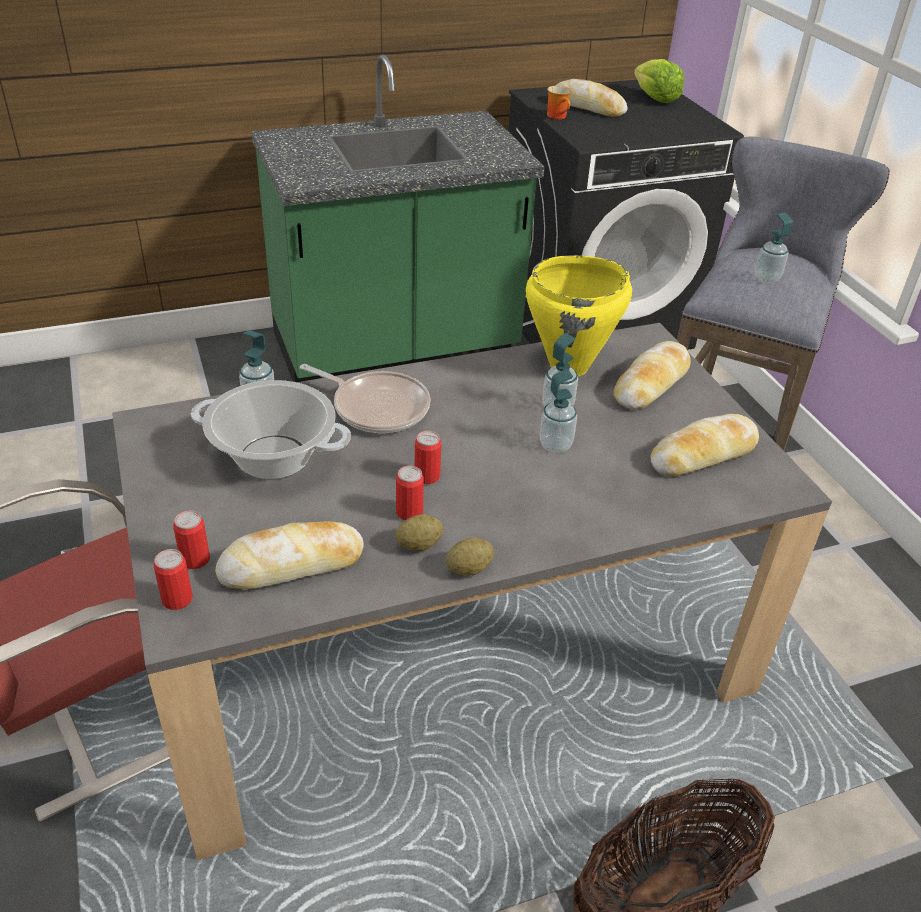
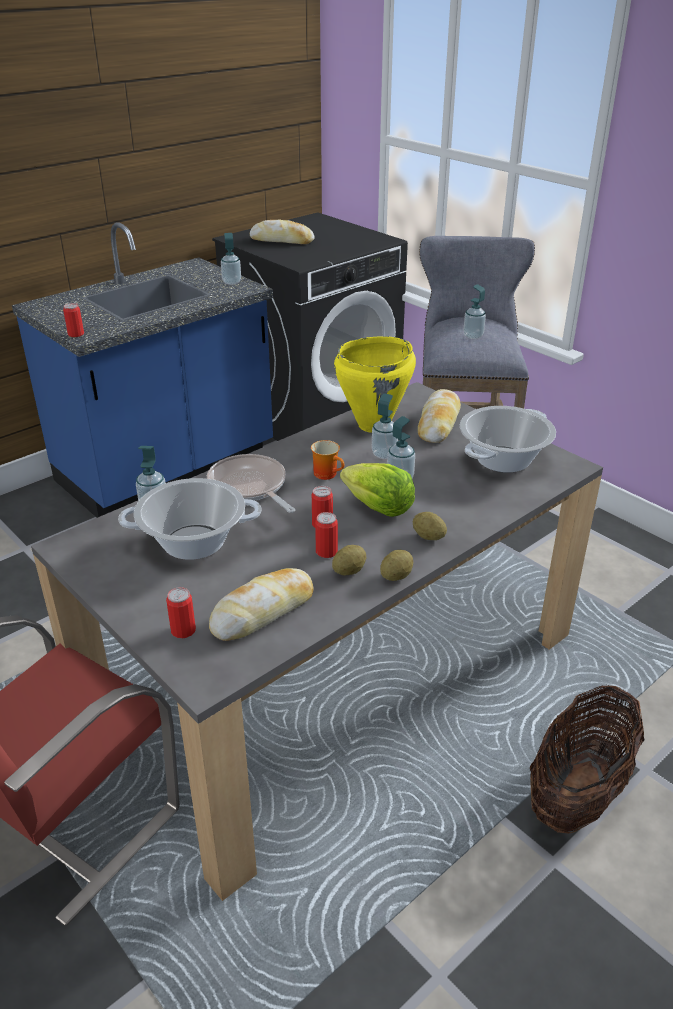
camera: 20 degrees left, 5 degrees down
can [154,549,193,610] -> can moved to [63,303,84,337]
green counter [251,55,545,382] -> blue counter [12,222,273,518]
frying pan [300,364,430,433] -> frying pan turned 135 degrees counterclockwise [207,454,295,513]
mug [547,86,572,119] -> mug moved to [311,440,344,480]
lettuce [634,59,684,103] -> lettuce moved to [340,463,415,517]
bread [650,414,759,476] -> cooking pot [460,406,556,473]
none -> soap dispenser [221,233,241,285]
none -> potato [413,512,447,540]

